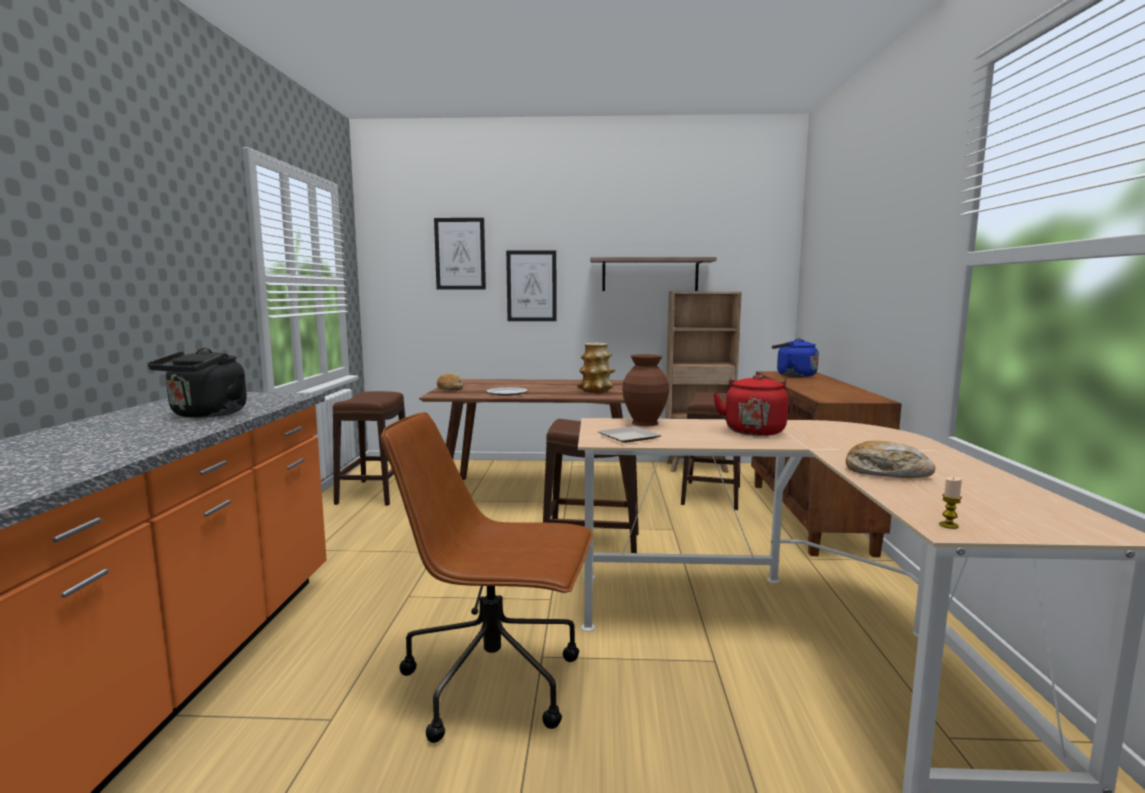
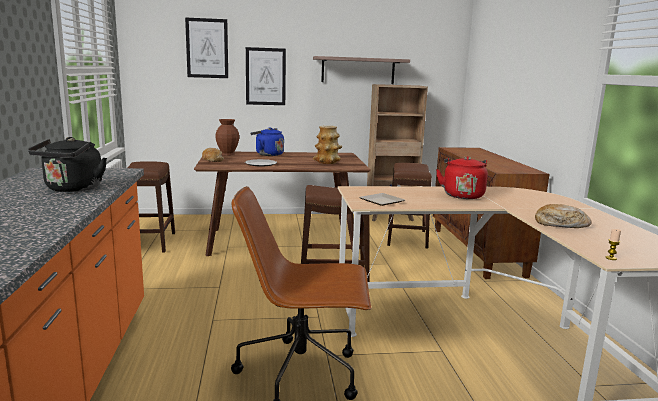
camera: 10 degrees left, 5 degrees up
brown vase [622,354,669,426] -> brown vase moved to [215,119,239,155]
blue kettle [772,338,819,377] -> blue kettle moved to [250,127,284,156]

